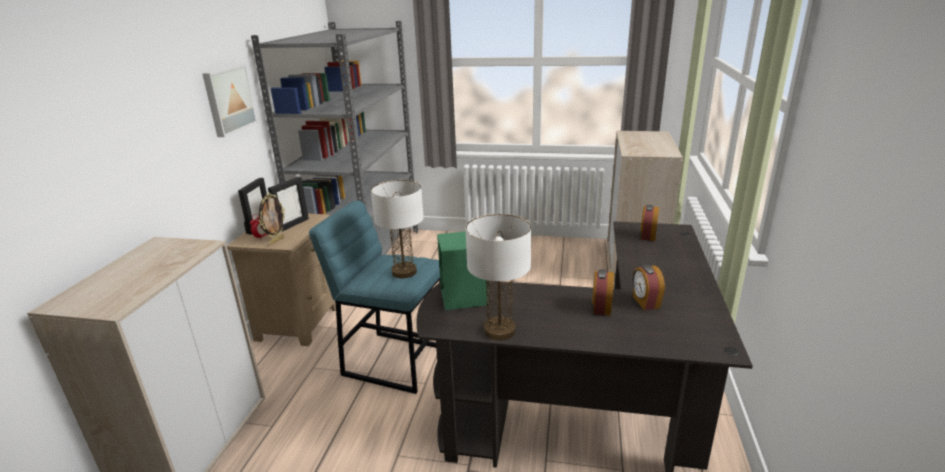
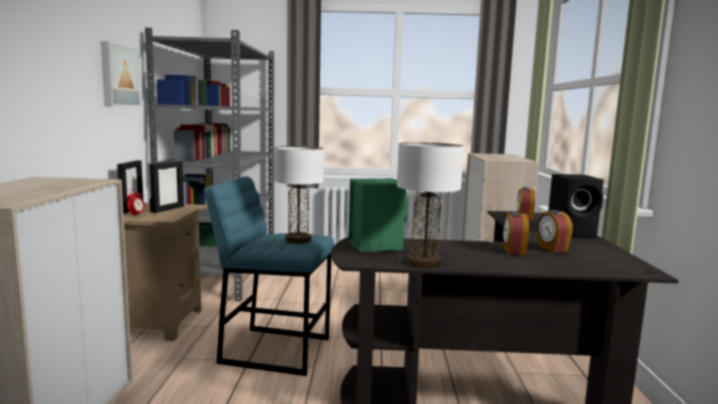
camera: 10 degrees left, 15 degrees down
picture frame [259,193,285,245] -> none
none -> black speaker [549,174,604,237]

